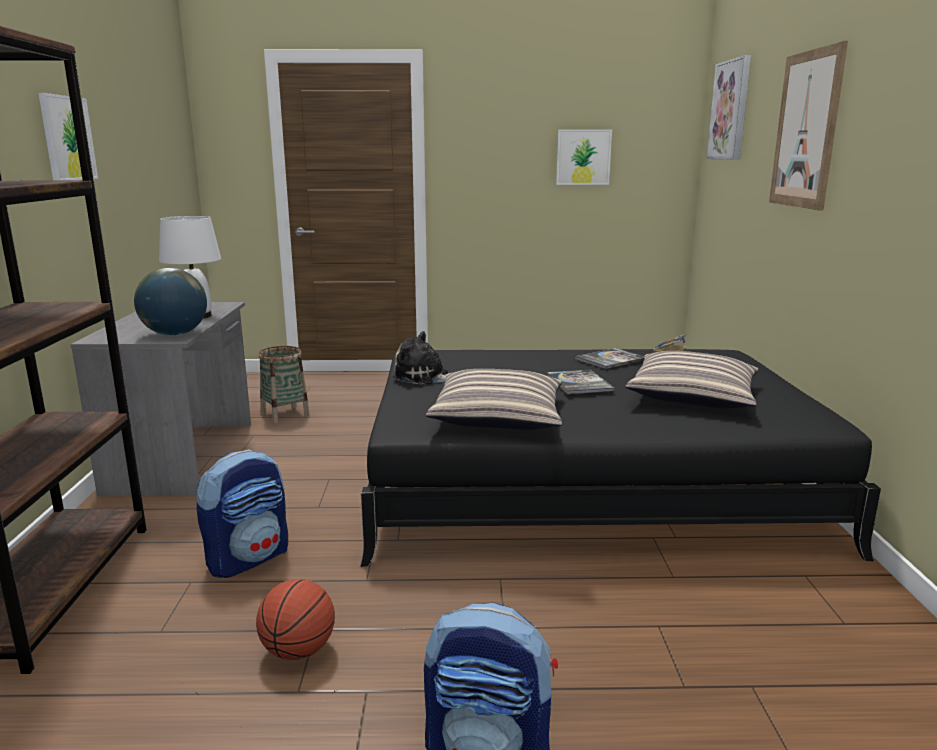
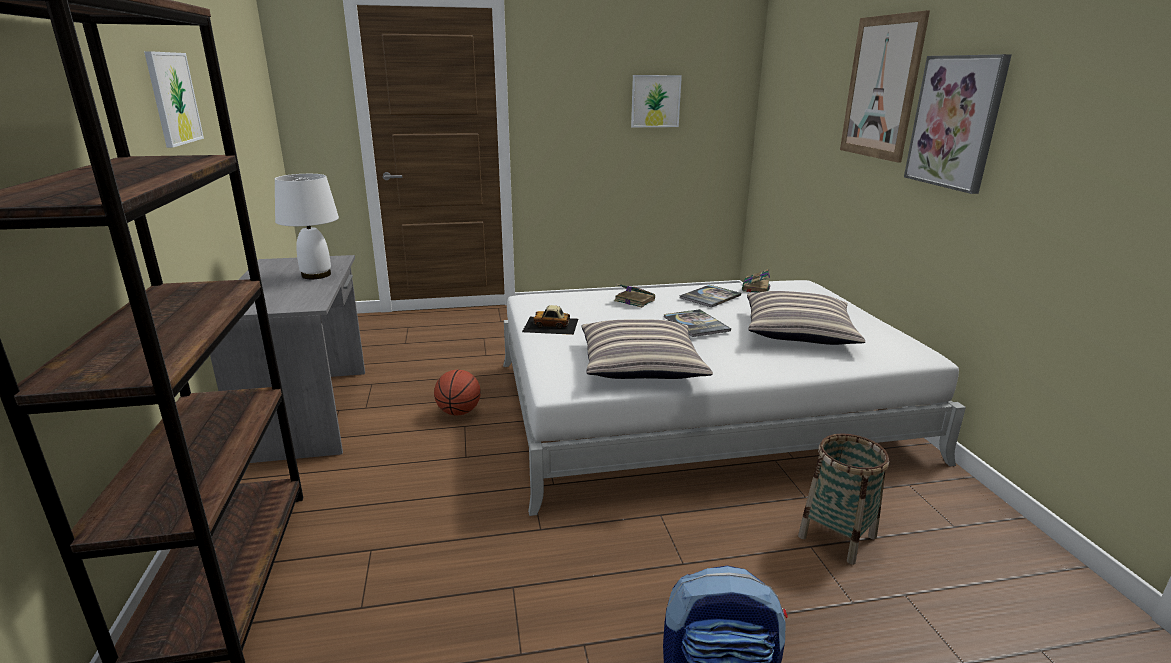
camera: 10 degrees left, 5 degrees up
globe [134,268,207,336] -> none
backpack [196,449,288,578] -> none
basketball [256,579,335,660] -> basketball moved to [434,370,481,415]
basket [259,346,310,424] -> basket moved to [798,434,889,565]
black bed [360,349,881,567] -> white bed [503,280,966,516]
plush toy [392,331,448,385] -> toy car [522,305,578,335]
picture [707,55,751,160] -> picture moved to [904,54,1012,194]
none -> book [614,283,655,308]

